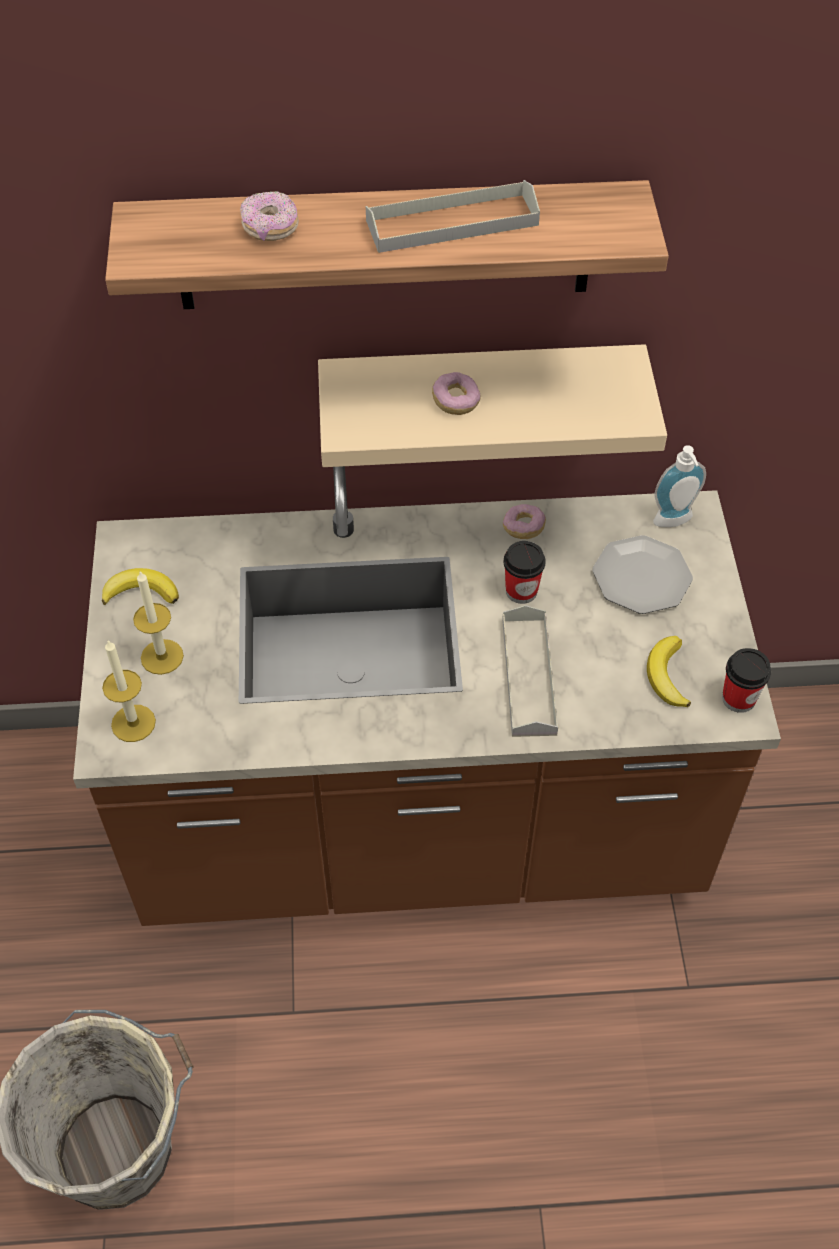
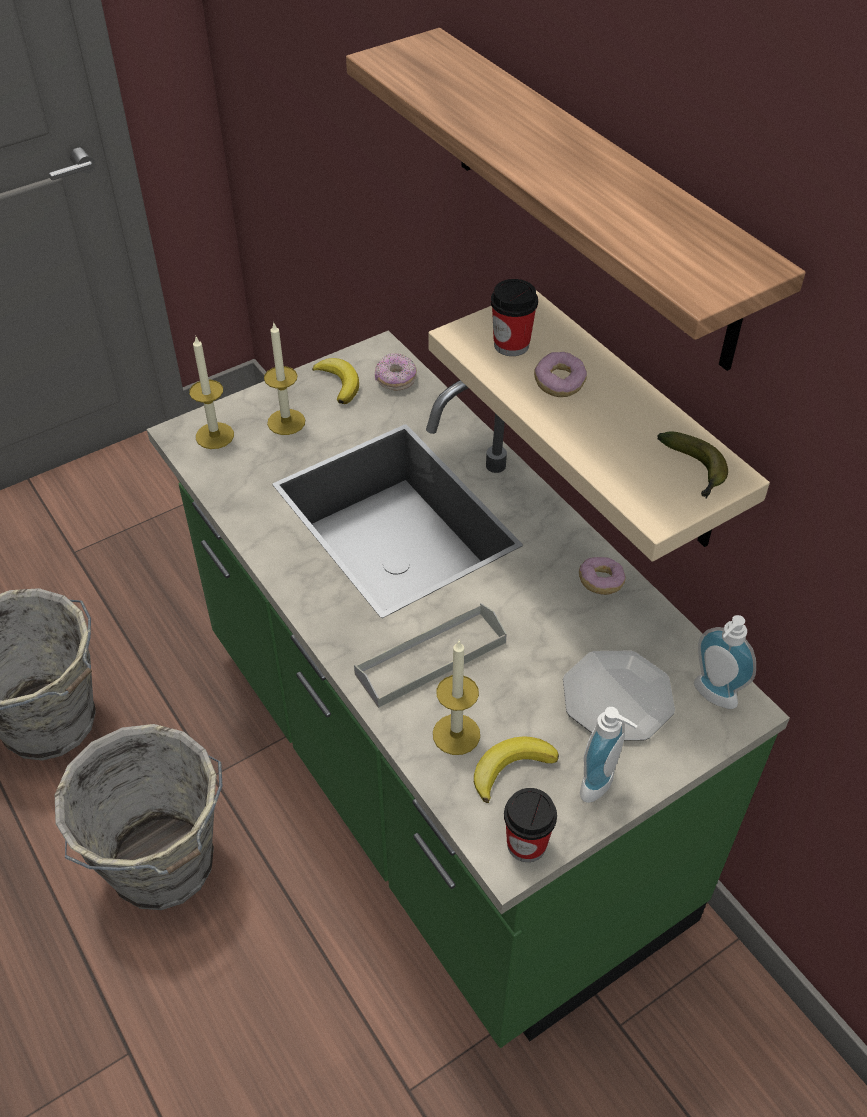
camera: 60 degrees right, 5 degrees down
brown counter [73,466,781,926] -> green counter [147,330,790,1048]
donut [240,191,299,241] -> donut moved to [375,353,417,391]
grey tray [366,180,540,253] -> none
cup [504,541,546,604] -> cup moved to [491,279,538,356]
none -> grey bucket [55,724,222,910]
none -> candle [433,641,480,755]
none -> soap dispenser [580,707,637,803]
none -> banana [657,431,728,499]

